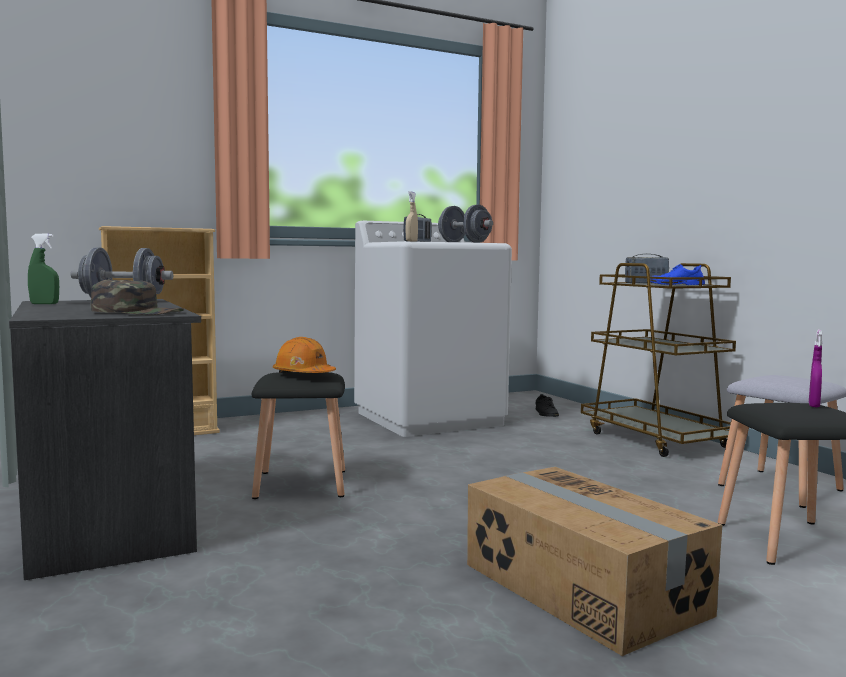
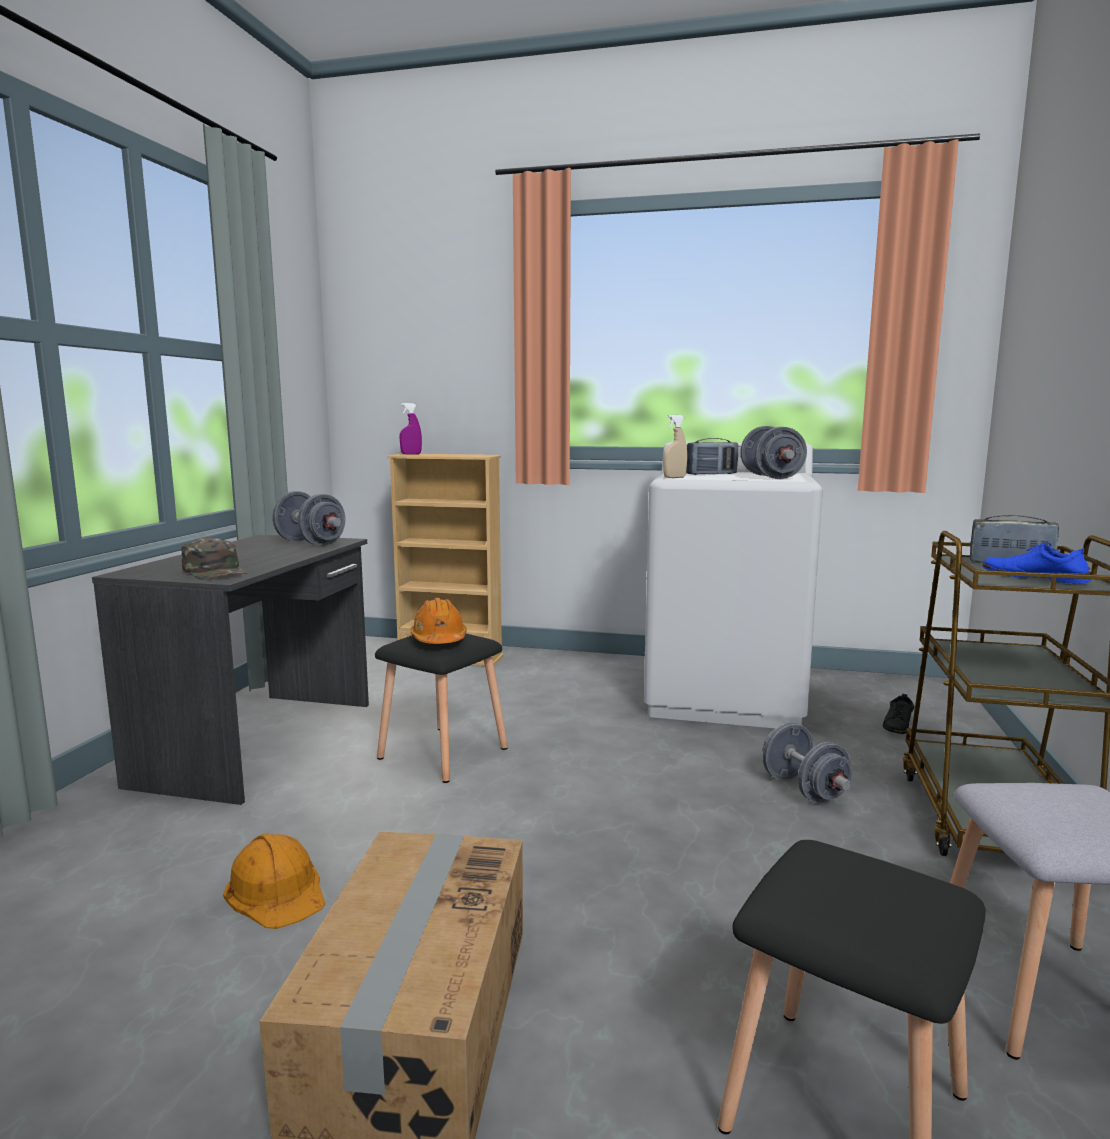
camera: 40 degrees right, 5 degrees up
green spray bottle [28,233,59,304] -> none
purple spray bottle [809,330,822,407] -> purple spray bottle moved to [400,403,422,454]
none -> orange hard hat [223,833,325,929]
none -> grey dumbbell [763,722,852,803]

